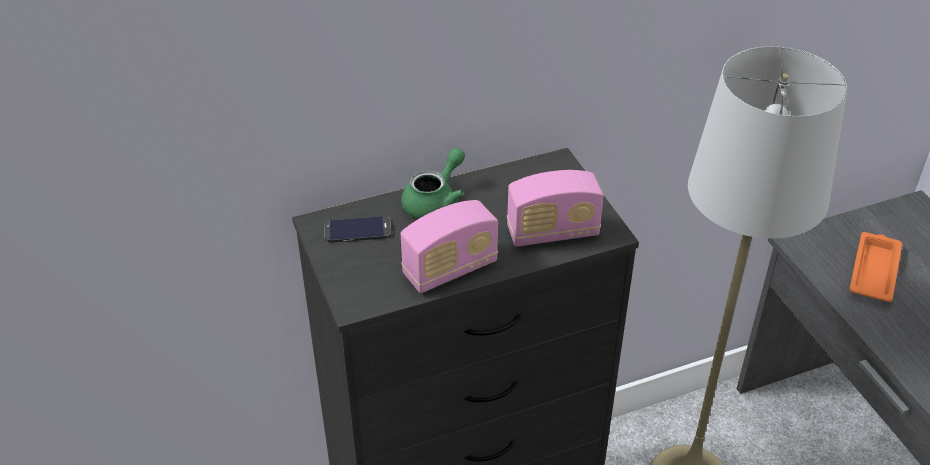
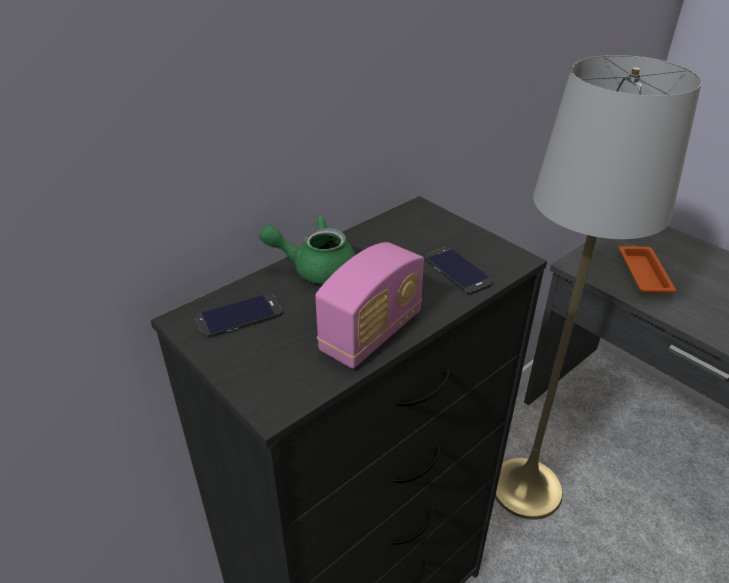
camera: 20 degrees left, 5 degrees down
green teapot [401,148,465,219] -> green teapot turned 105 degrees counterclockwise [259,216,356,284]
radio [507,170,604,247] -> phone [425,247,494,294]

